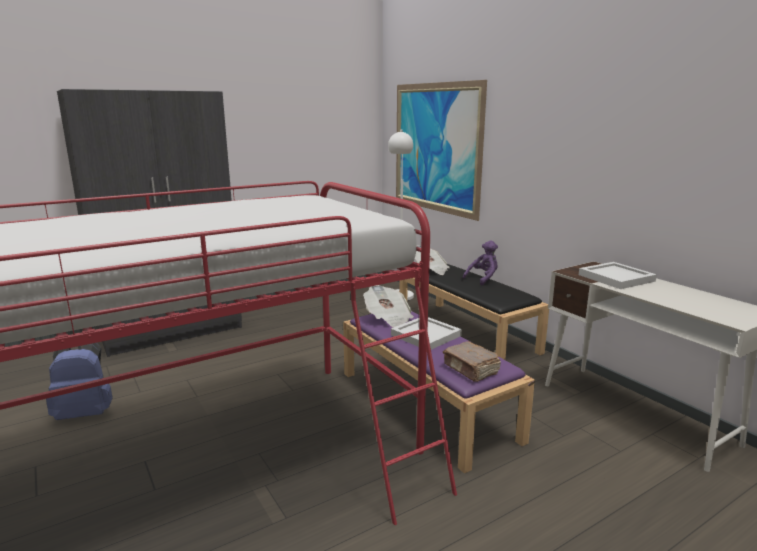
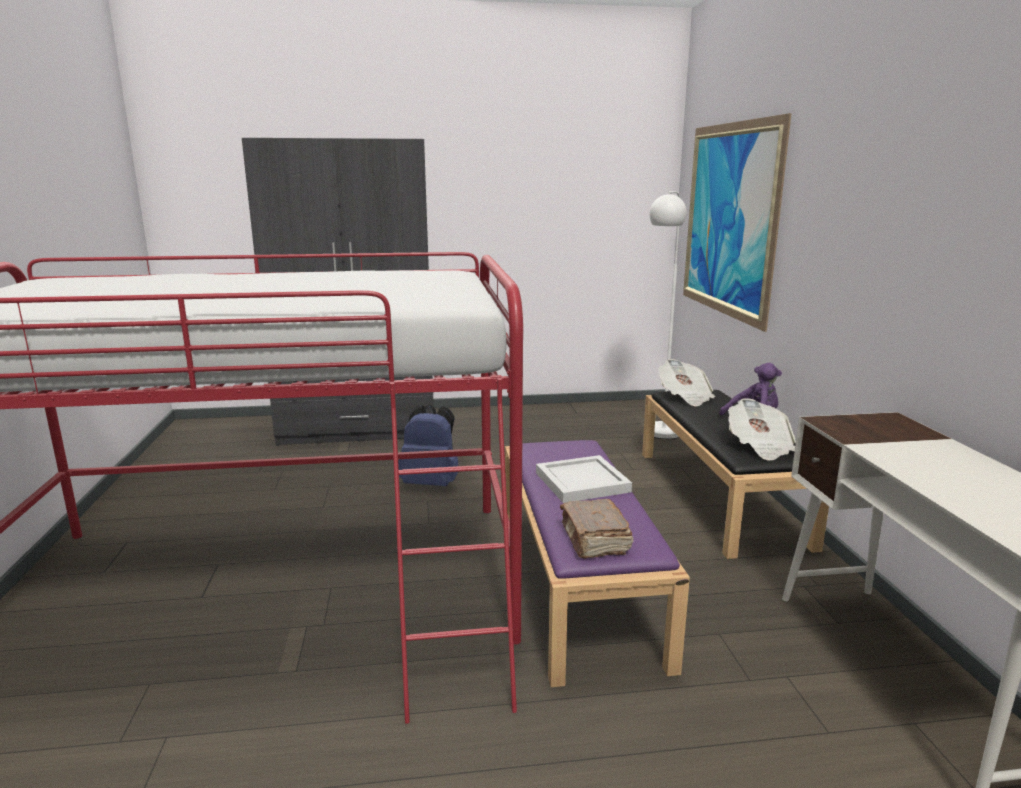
camera: 25 degrees right, 0 degrees up
blue backpack [46,343,113,420] -> blue backpack moved to [398,404,458,486]
newspaper [363,285,414,328] -> newspaper moved to [728,398,796,461]
white tray [579,262,657,289] -> none

